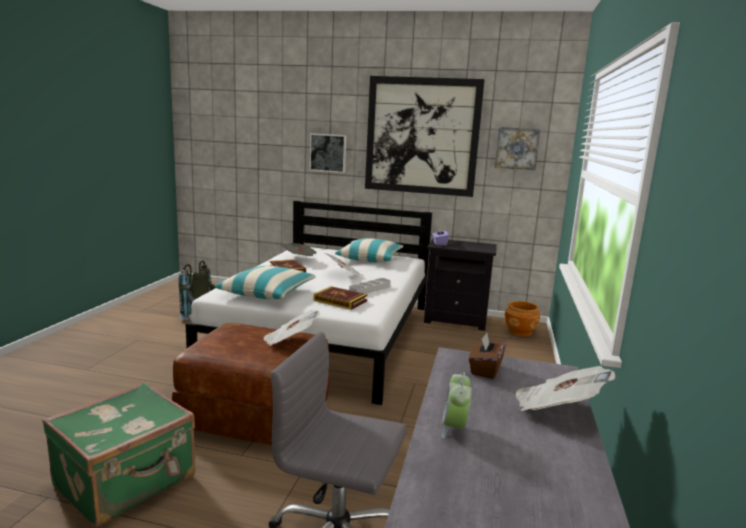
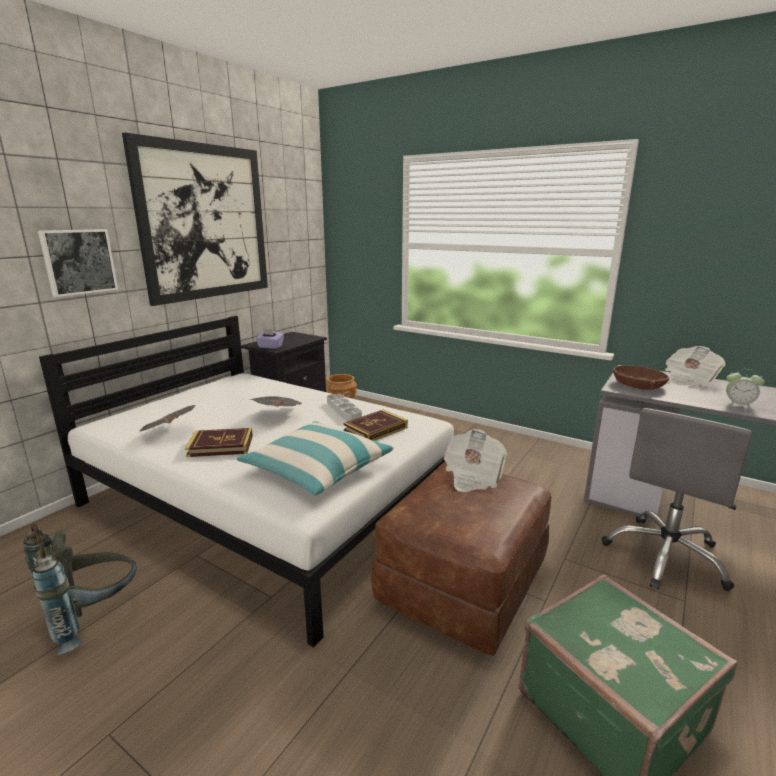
camera: 70 degrees left, 5 degrees up
pillow [335,238,403,262] -> none
brown tissue box [469,333,506,379] -> brown bowl [613,365,669,390]
picture [495,127,540,170] -> none

